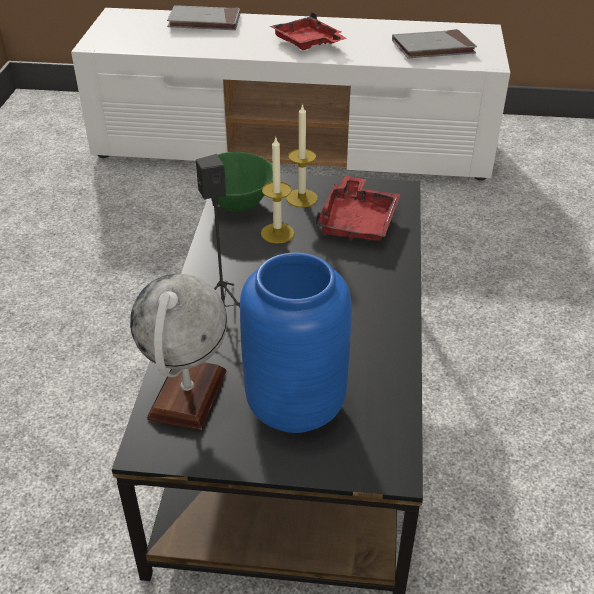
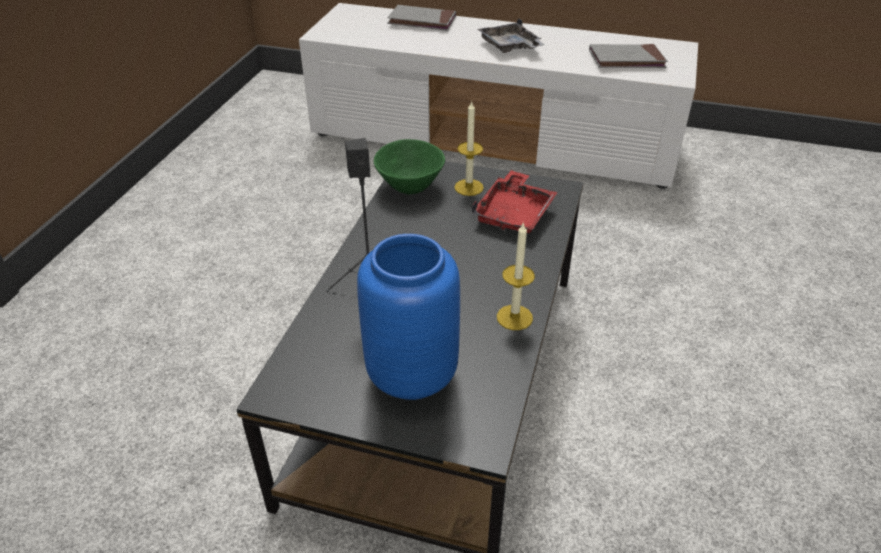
camera: 10 degrees right, 0 degrees up
globe [130,274,227,430] -> none
candle [261,137,295,244] -> candle moved to [497,222,535,330]
red tray [270,12,346,50] -> grey tray [477,18,544,53]

